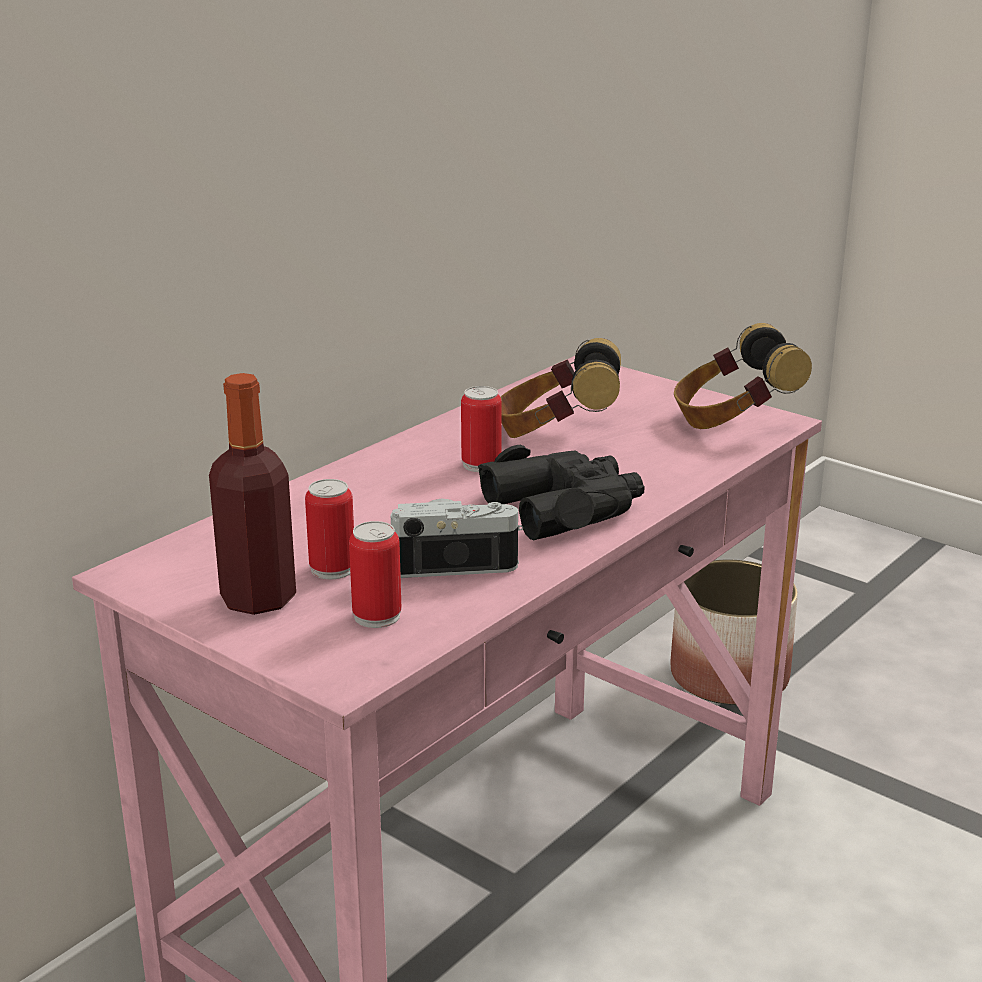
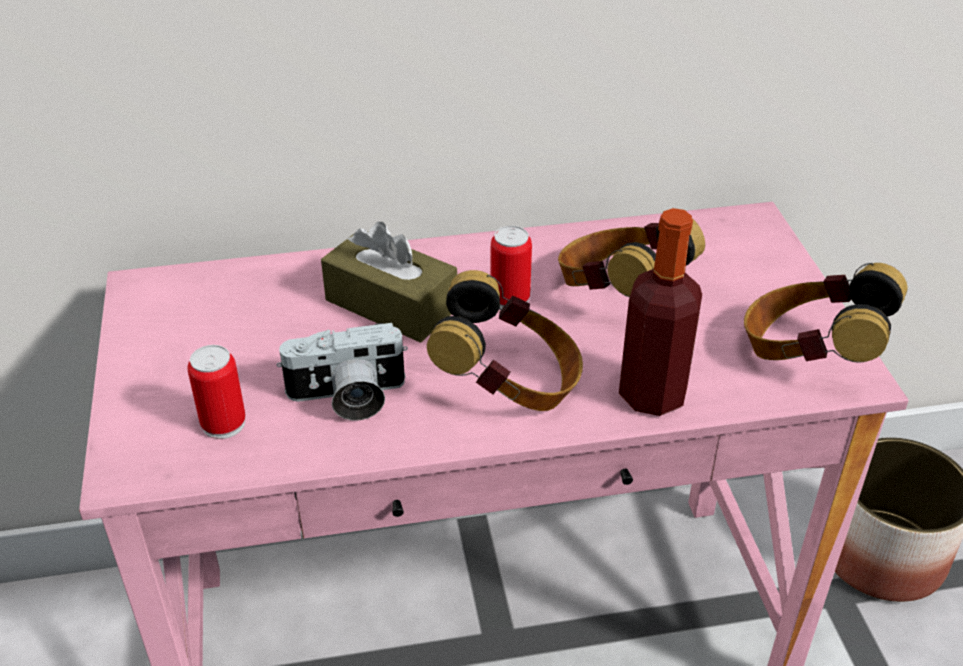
camera: 40 degrees right, 15 degrees up
bottle [209,373,296,615] -> bottle moved to [619,208,702,416]
can [305,479,354,579] -> none
camera [391,498,523,578] -> camera turned 135 degrees clockwise [277,323,408,421]
black binoculars [478,445,645,540] -> headphones [427,270,583,411]
none -> brown tissue box [321,222,457,343]

